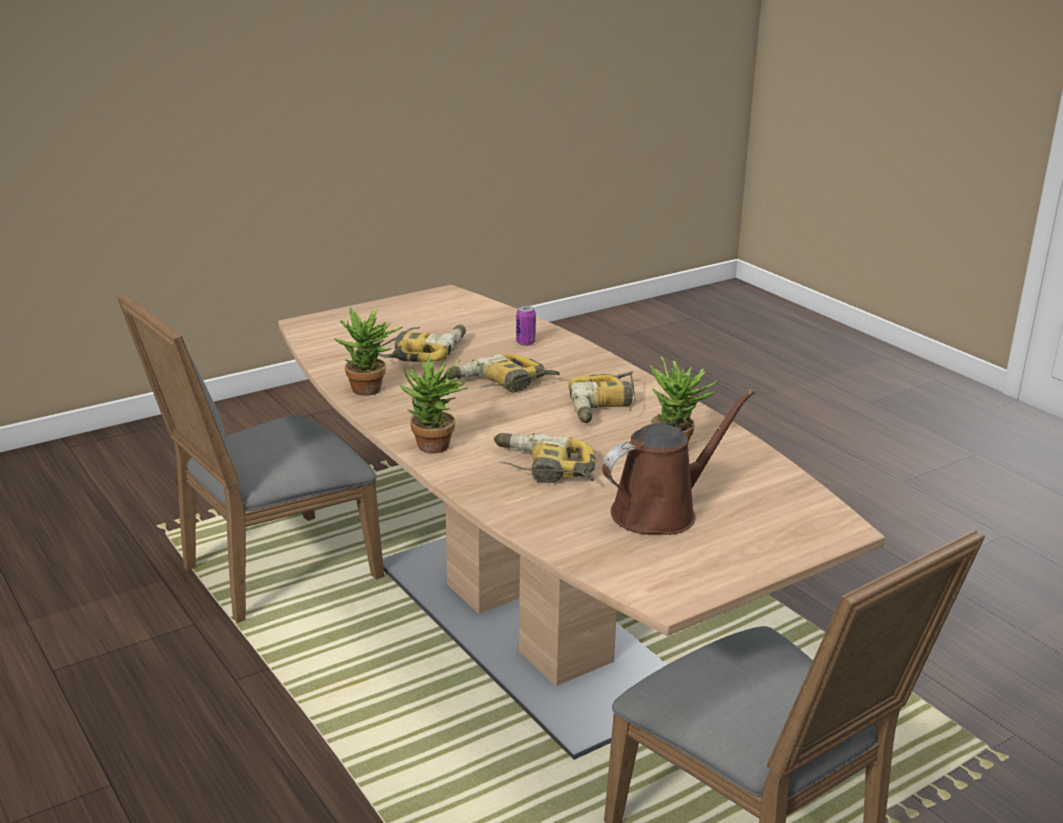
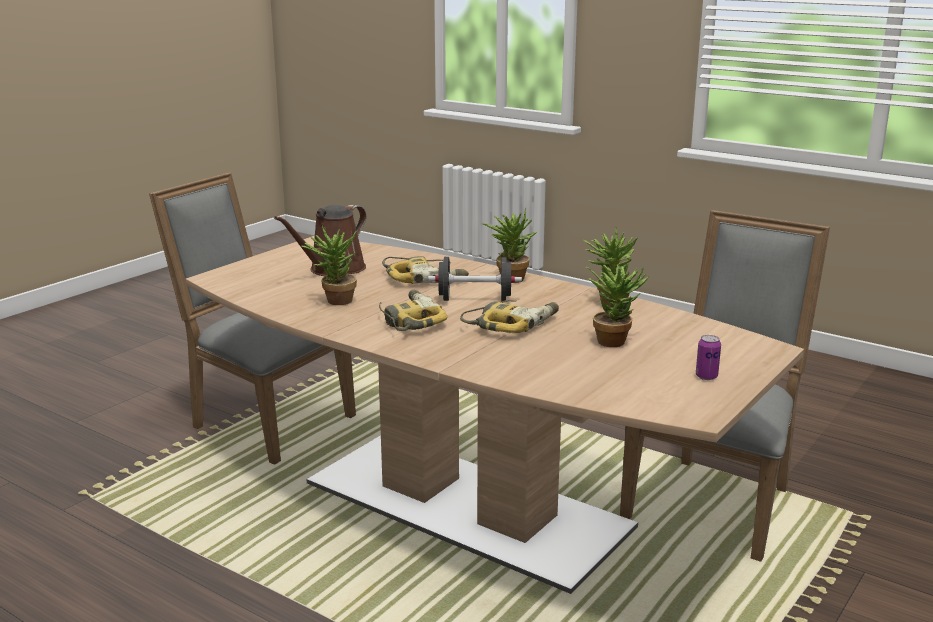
camera: 160 degrees right, 5 degrees down
power drill [378,325,466,362] -> potted plant [586,265,649,347]
can [516,306,536,346] -> can moved to [696,335,721,380]
none -> black dumbbell [428,257,522,301]

